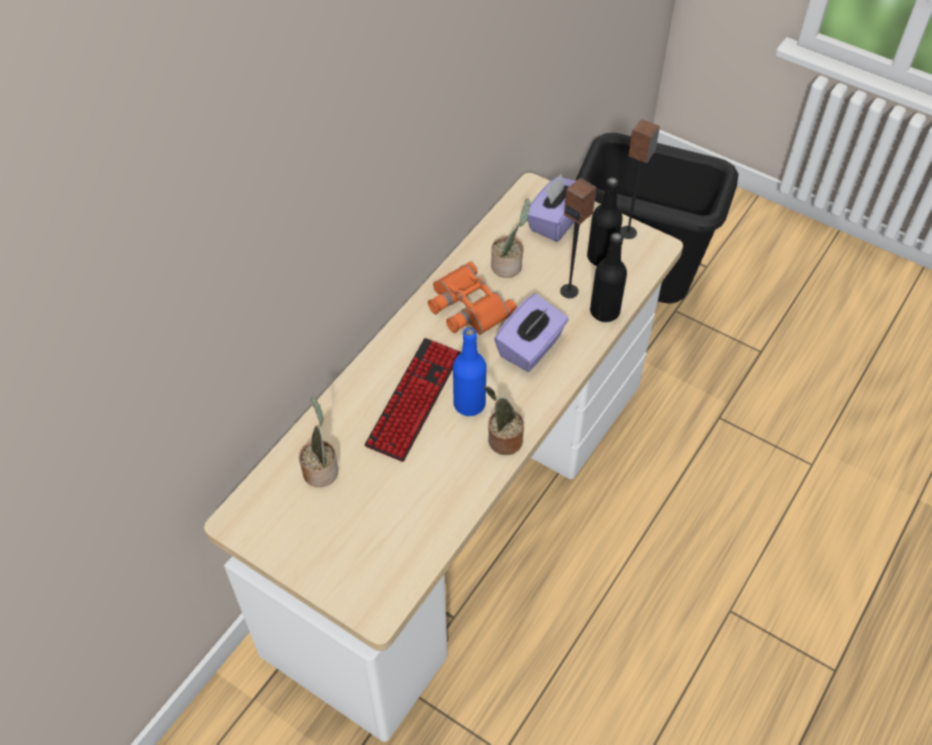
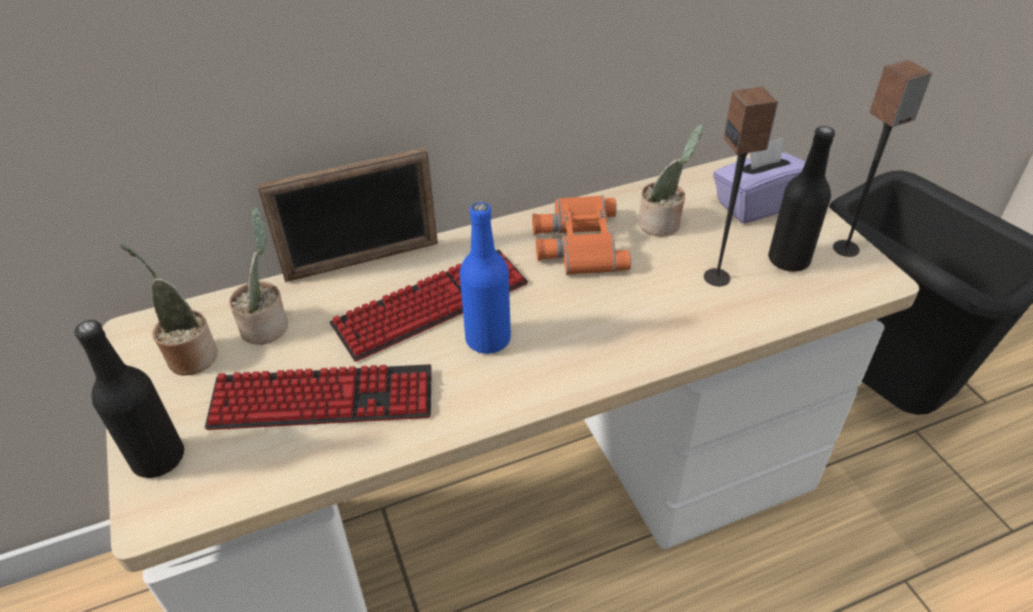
camera: 35 degrees right, 10 degrees down
potted plant [484,386,524,455] -> potted plant moved to [120,244,218,375]
purple tissue box [494,293,569,372] -> none
black bottle [590,233,627,322] -> black bottle moved to [74,320,184,478]
none -> keyboard [205,364,432,430]
none -> picture frame [257,147,438,282]

